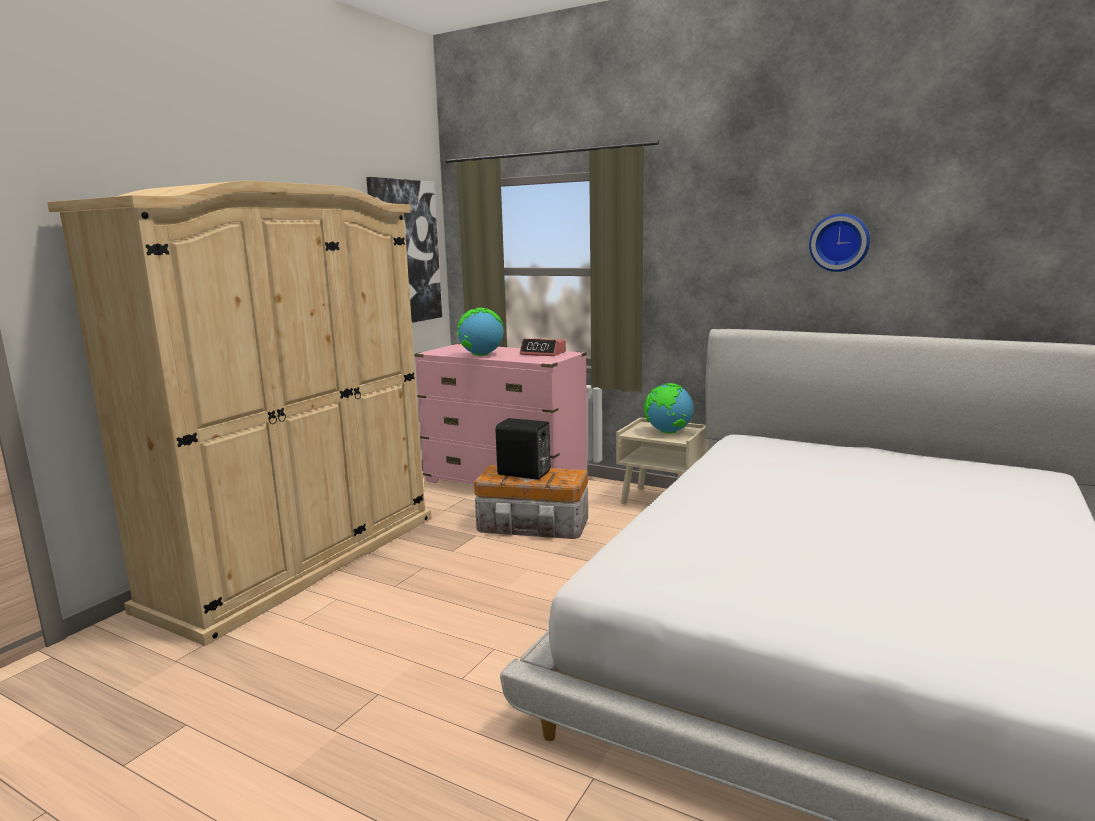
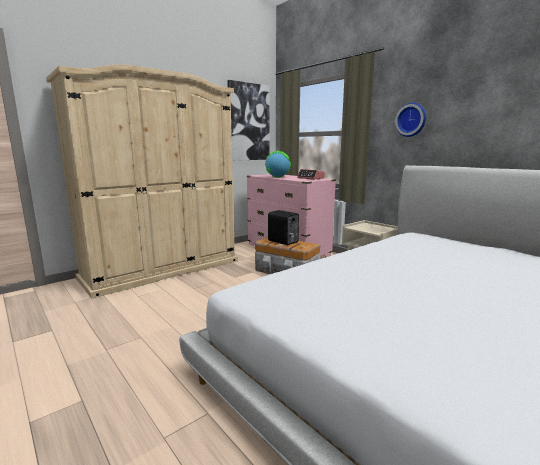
camera: 20 degrees right, 0 degrees up
globe [644,383,693,433] -> none
wall clock [809,214,870,272] -> wall clock moved to [395,103,426,137]

